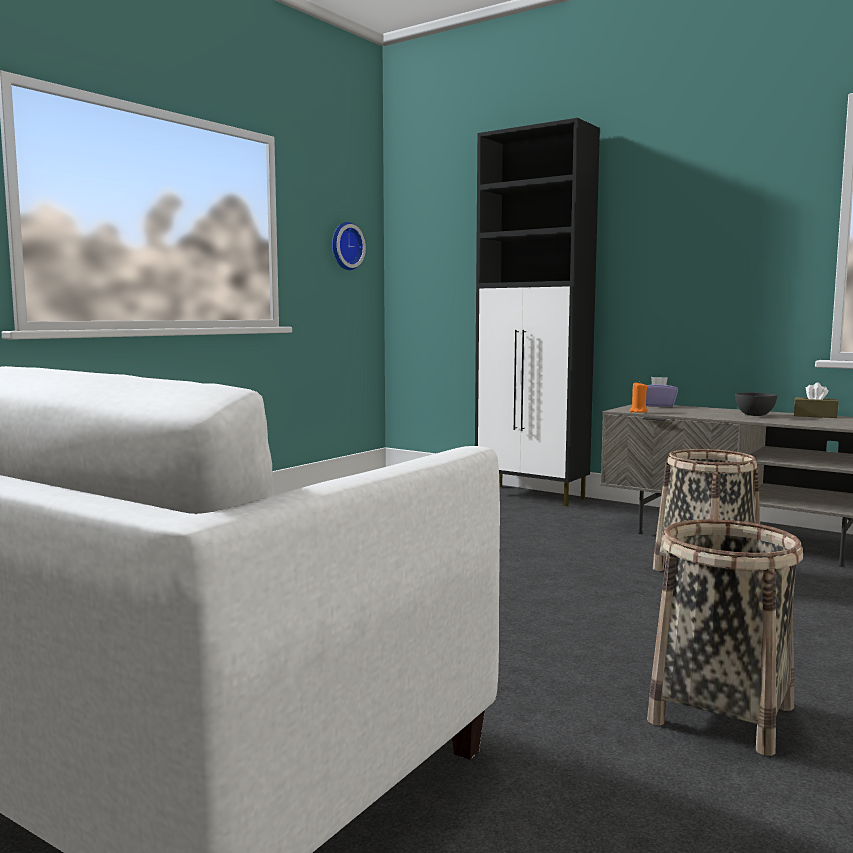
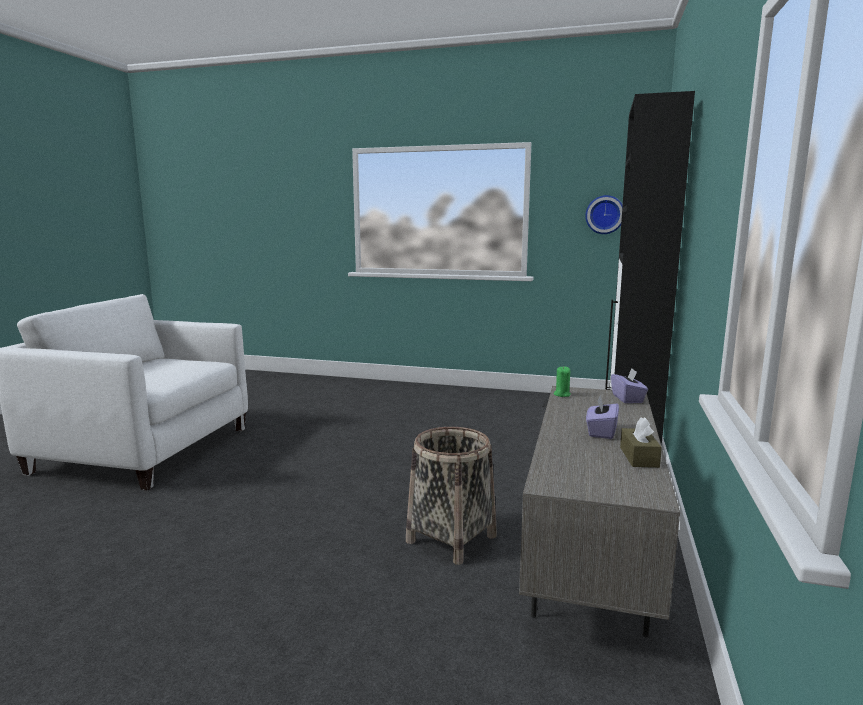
camera: 70 degrees right, 5 degrees up
orange candle [629,381,648,413] -> green candle [554,366,571,397]
basket [647,519,803,756] -> none
grey bowl [735,392,777,416] -> purple tissue box [586,395,619,439]

